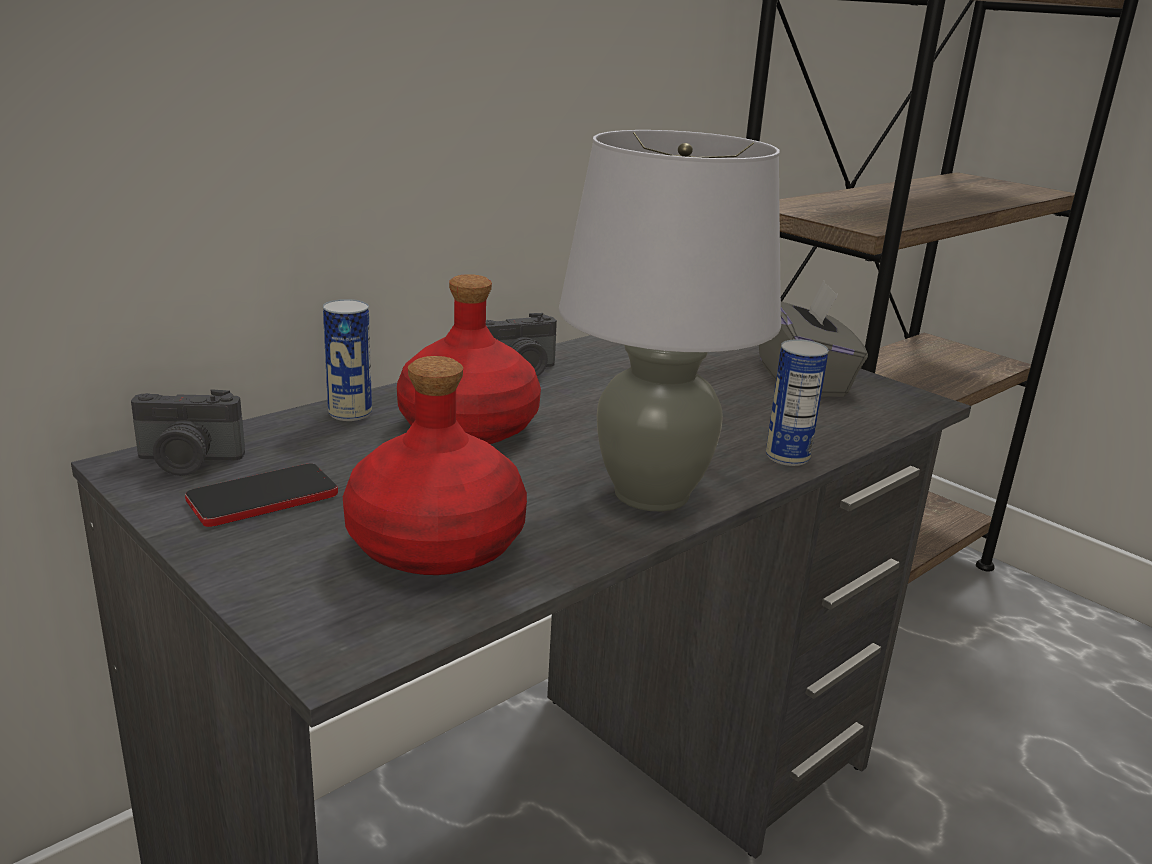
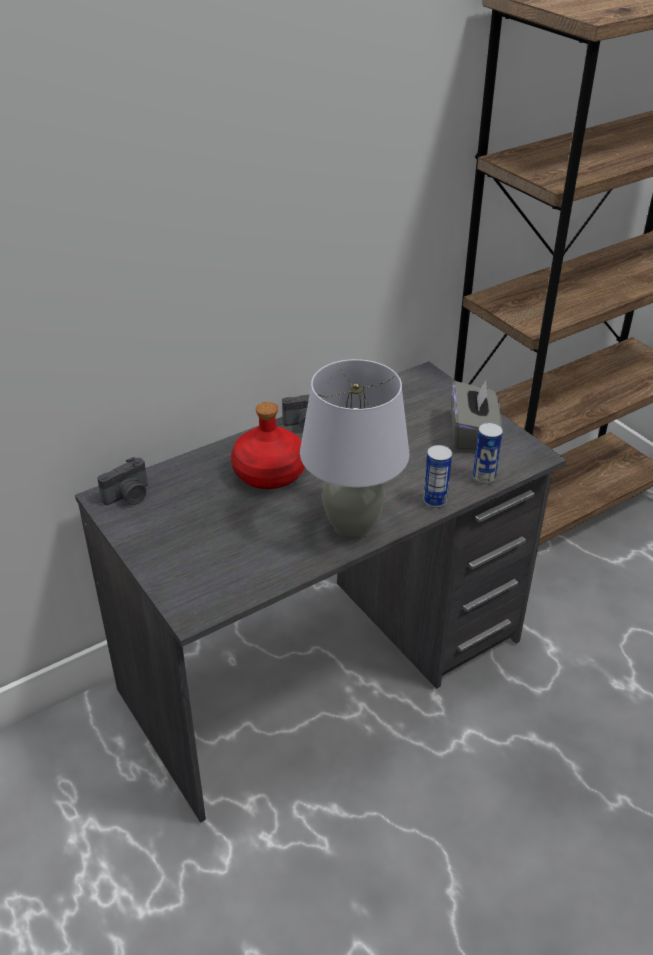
camera: 10 degrees right, 15 degrees up
camera [131,389,245,476] -> camera turned 45 degrees counterclockwise [97,457,148,505]
phone [185,464,338,527] -> none
can [323,299,372,421] -> can moved to [473,422,503,485]
red bottle [343,356,527,575] -> none

